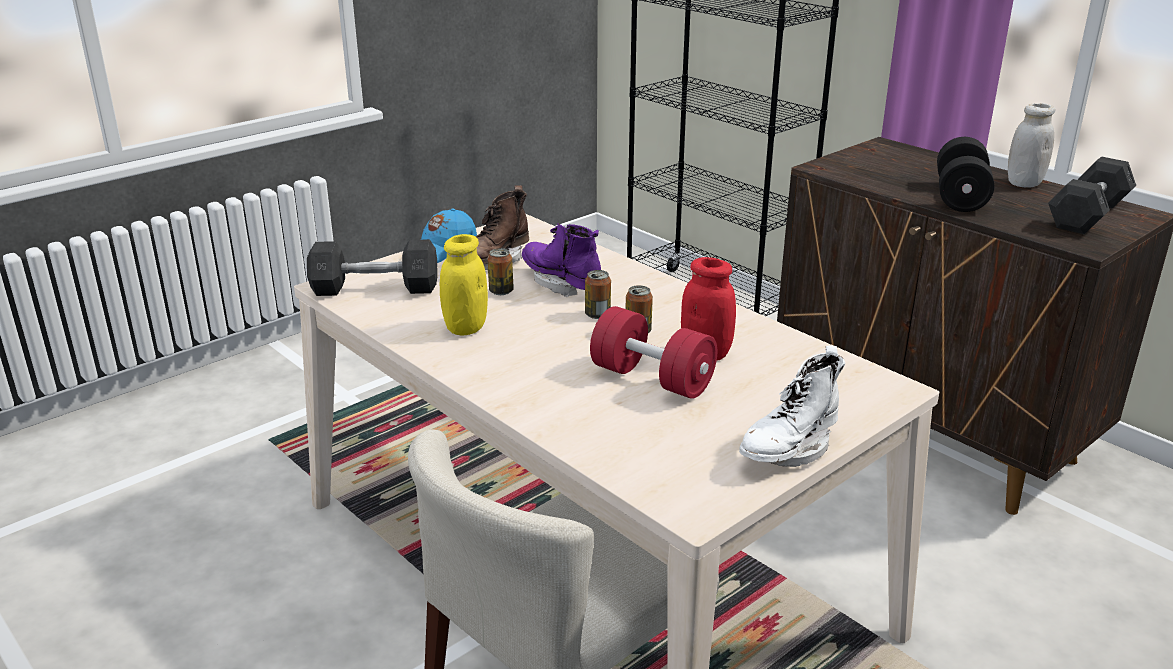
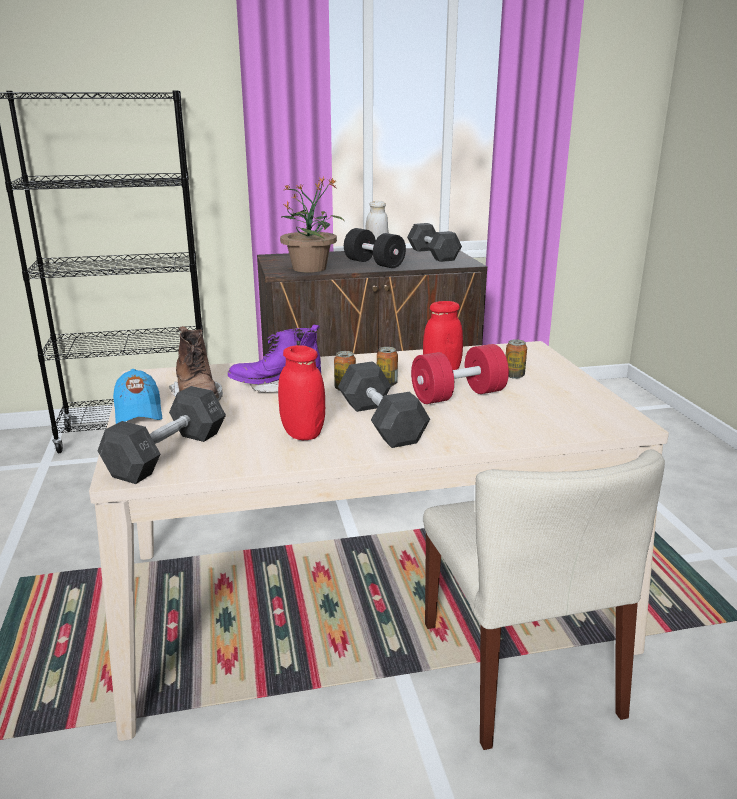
camera: 60 degrees left, 5 degrees down
yellow jar [440,234,488,336] -> red jar [278,345,325,440]
can [487,248,514,295] -> can moved to [506,339,527,379]
white boot [739,345,845,467] -> none
none -> potted plant [280,176,344,272]
none -> grey dumbbell [338,361,430,448]

